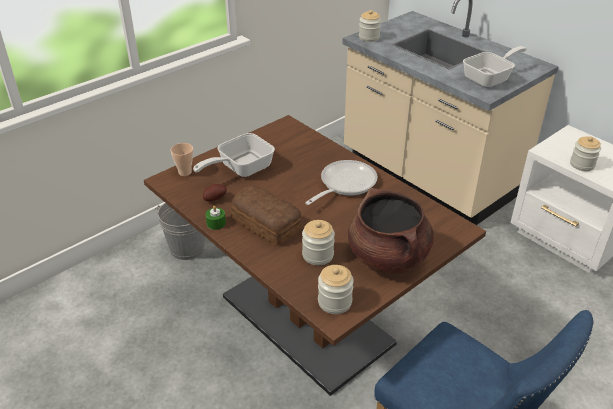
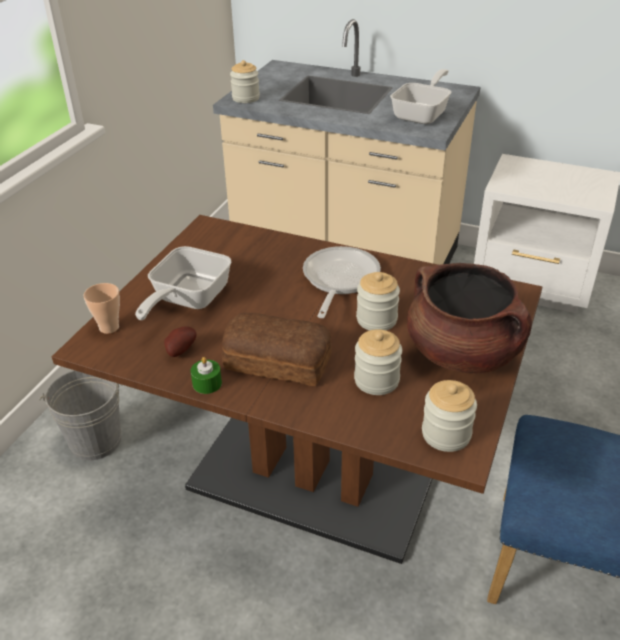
camera: 25 degrees left, 0 degrees up
jar [570,136,601,171] -> jar moved to [356,272,400,330]

